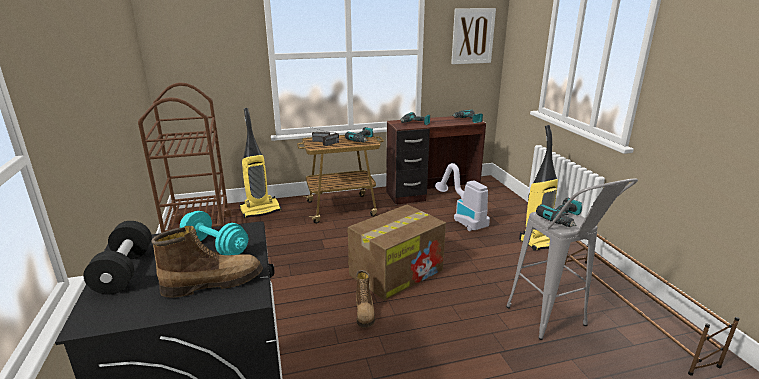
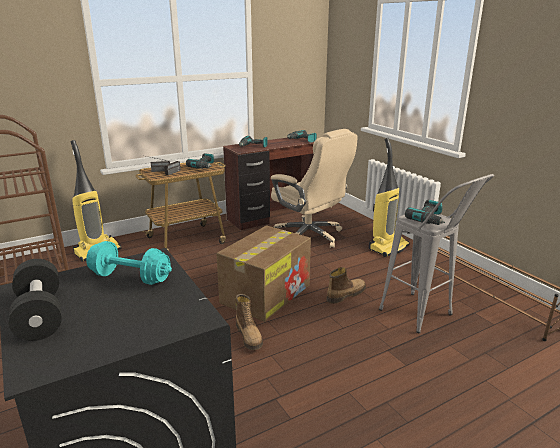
camera: 15 degrees left, 0 degrees up
boot [151,226,263,298] -> boot moved to [327,267,366,304]
vacuum cleaner [435,163,490,231] -> beige office chair [271,129,357,248]
picture [451,8,496,64] -> none

